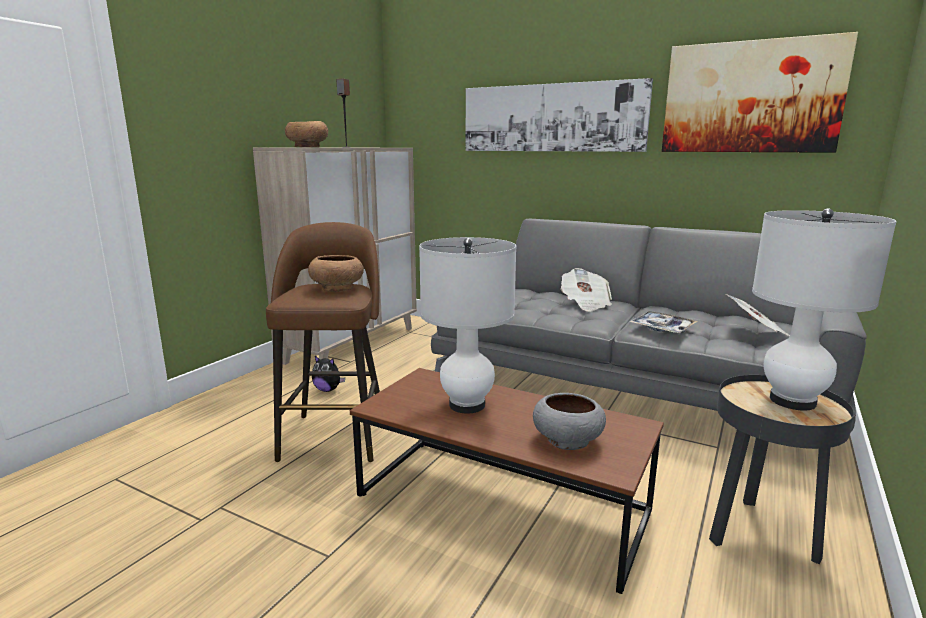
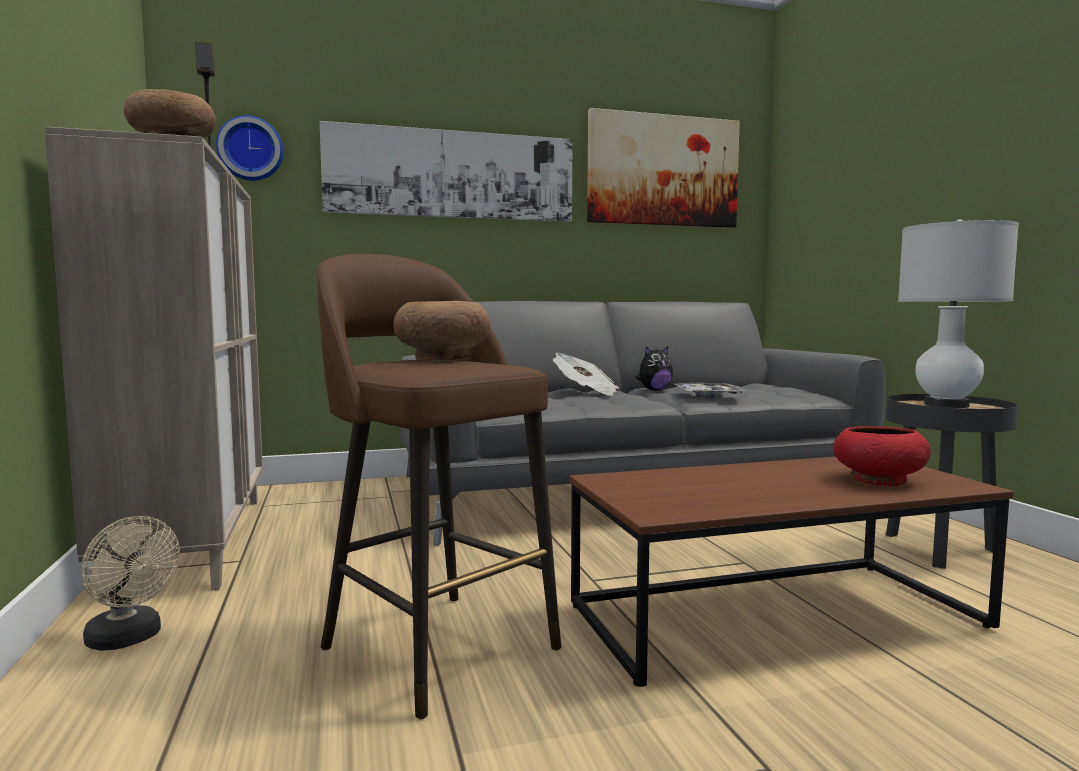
camera: 45 degrees left, 10 degrees down
plush toy [312,356,345,392] -> plush toy moved to [636,346,673,391]
white table lamp [419,237,516,414] -> none
grey bowl [533,393,606,450] -> red bowl [834,426,931,486]
newspaper [726,294,790,336] -> none
none -> beige fan [81,516,180,651]
none -> wall clock [216,115,284,181]

